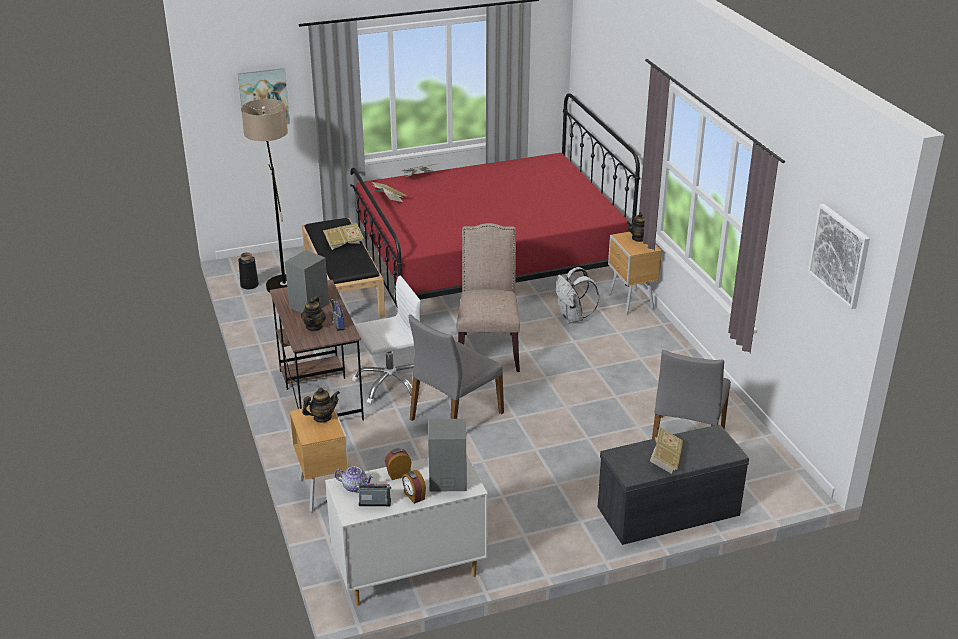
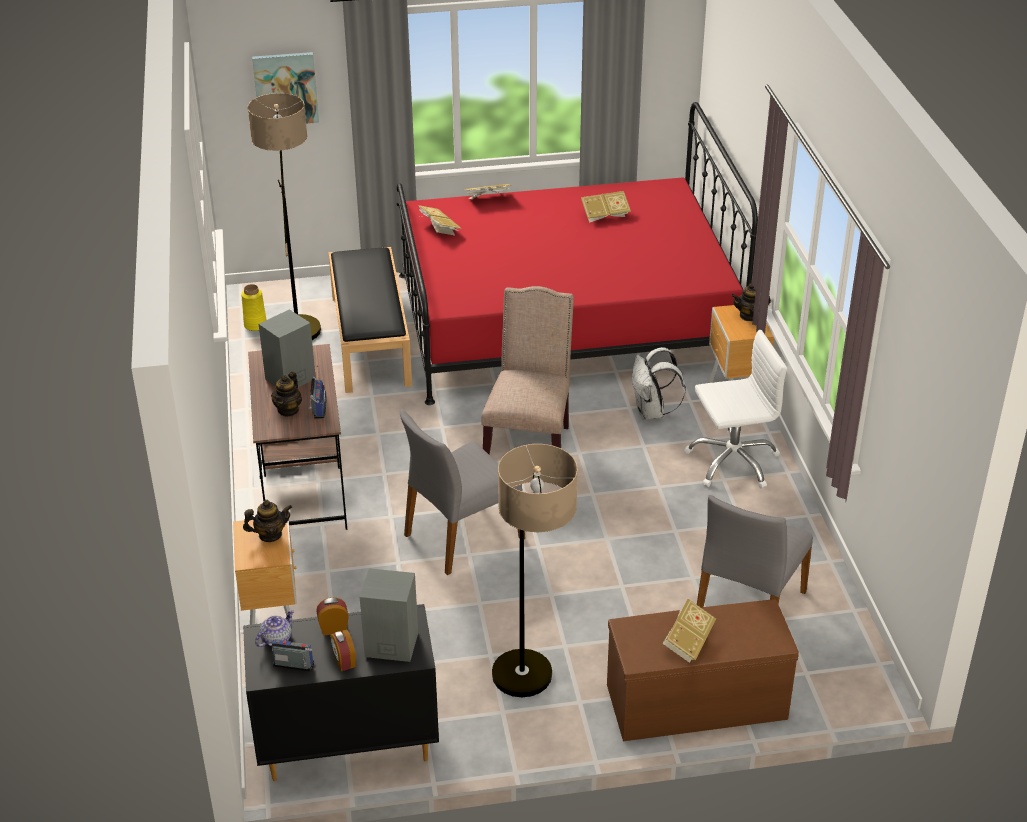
camera: 10 degrees right, 5 degrees up
black vase [238,252,259,290] -> yellow vase [241,284,266,331]
book [323,223,364,250] -> book moved to [581,191,631,223]
white dresser [325,454,488,606] -> black dresser [243,604,439,781]
teapot [334,467,374,492] -> teapot turned 75 degrees counterclockwise [255,609,294,647]
white office chair [352,276,421,404] -> white office chair moved to [685,330,788,489]
grey bench [598,425,749,545] -> brown bench [607,599,799,741]
picture [808,204,870,309] -> none
none -> floor lamp [492,444,578,697]

